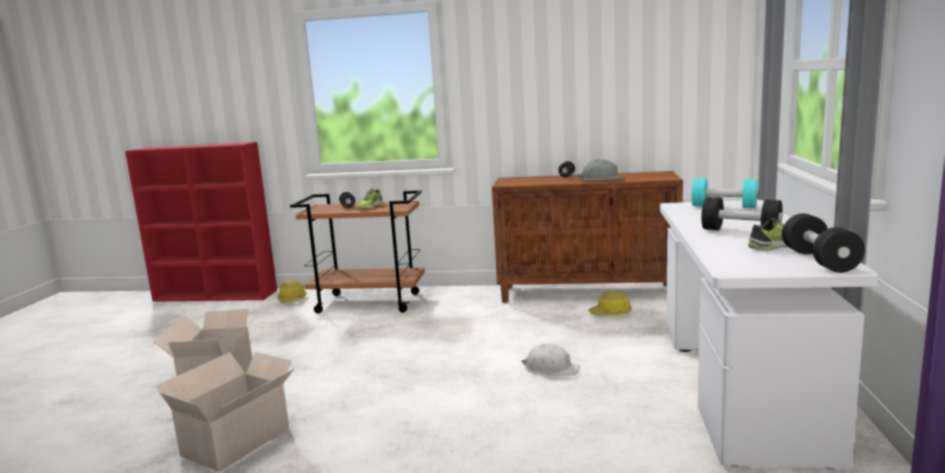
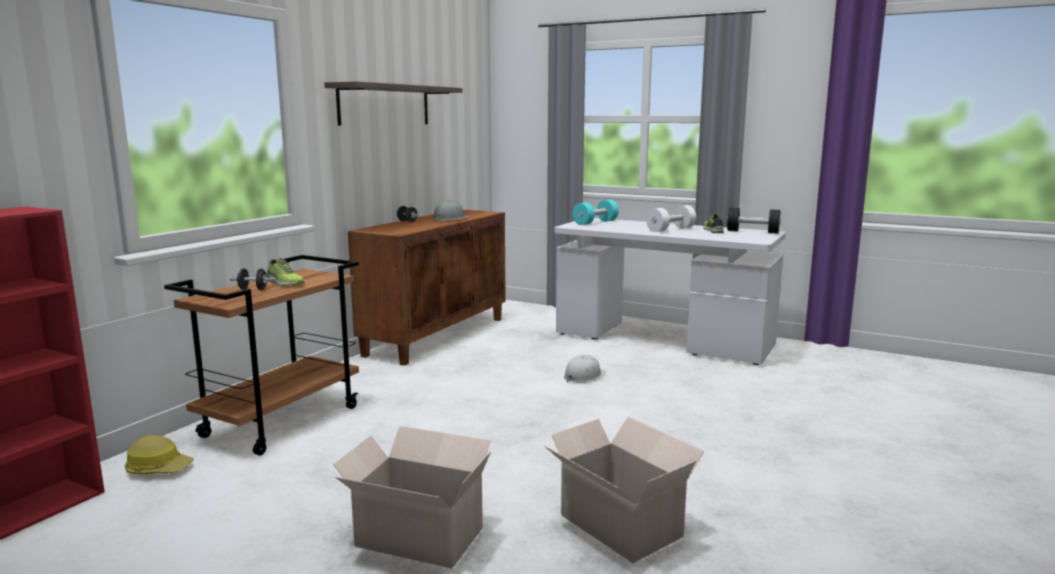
camera: 70 degrees left, 0 degrees up
hard hat [588,290,632,316] -> none
black dumbbell [701,197,782,230] -> white dumbbell [646,205,696,232]
none -> shelf [324,81,463,125]

